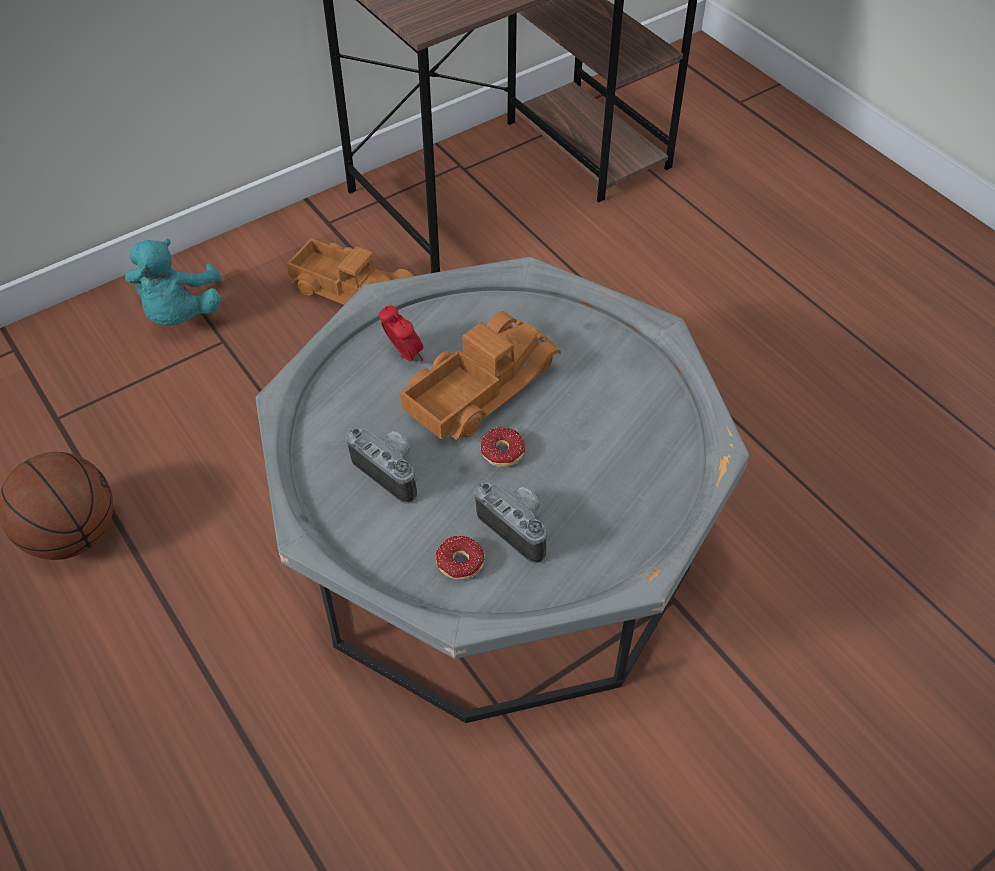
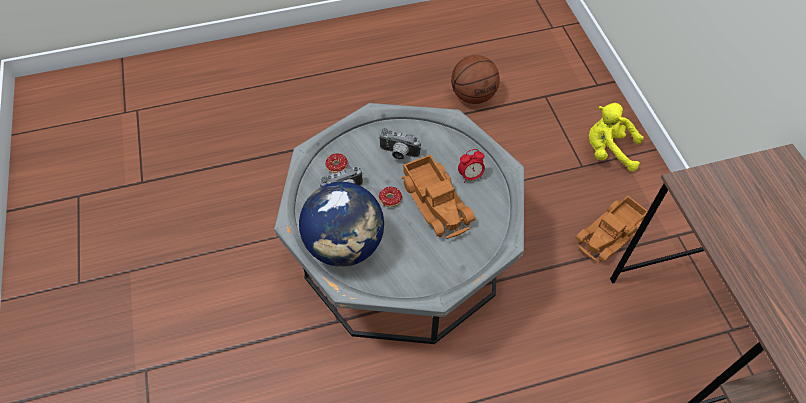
camera: 110 degrees right, 5 degrees up
turquoise plush toy [125,239,222,326] -> yellow plush toy [589,103,644,172]
camera [346,428,418,504] -> camera turned 45 degrees clockwise [378,128,421,160]
none -> globe [299,182,384,267]

